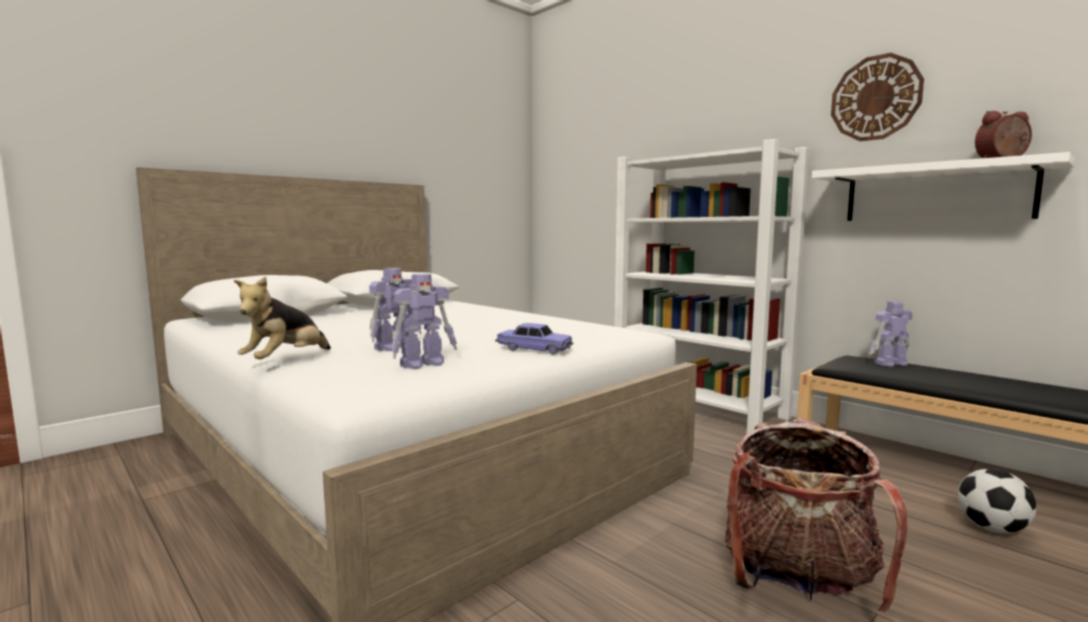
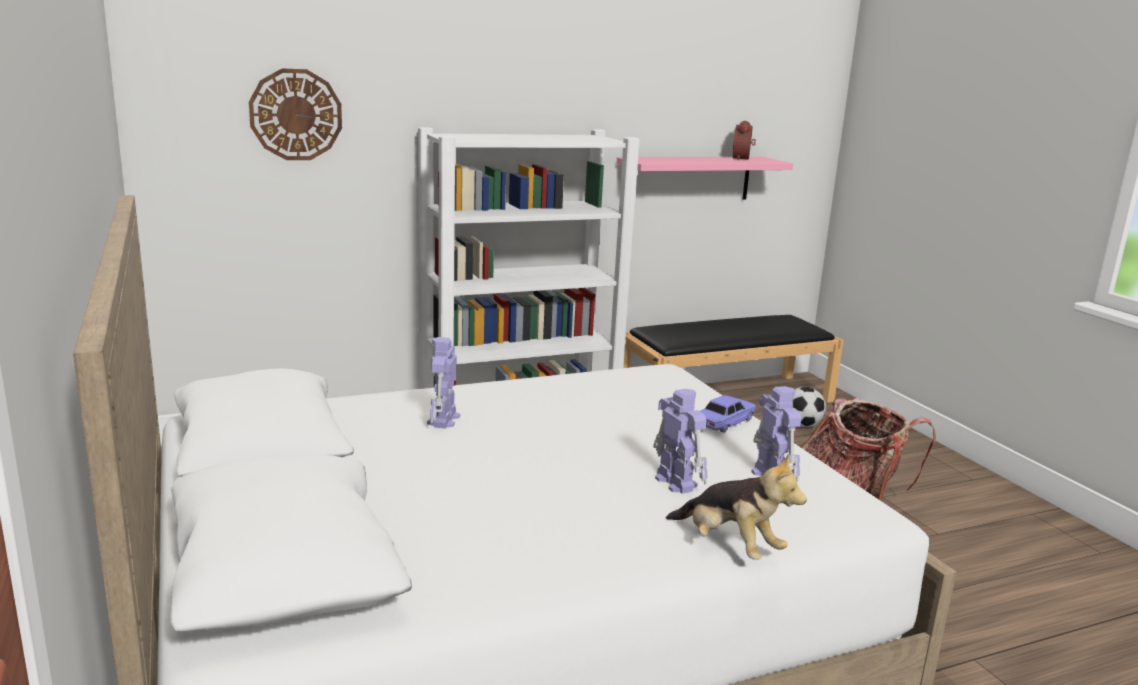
camera: 70 degrees left, 10 degrees up
white shelf [812,152,1075,221] -> pink shelf [617,157,793,200]
wall clock [831,53,924,141] -> wall clock moved to [249,68,342,160]
toy robot [868,301,913,366] -> toy robot moved to [427,337,460,429]

